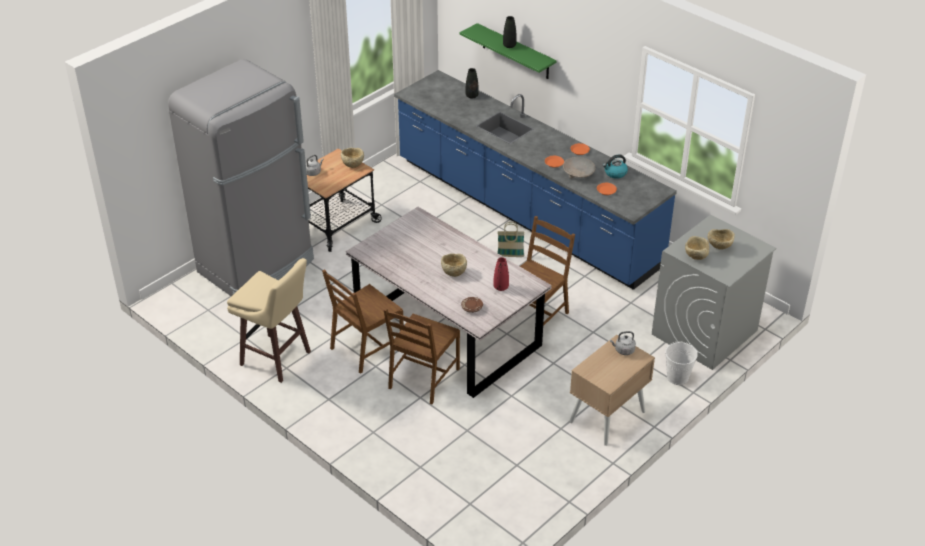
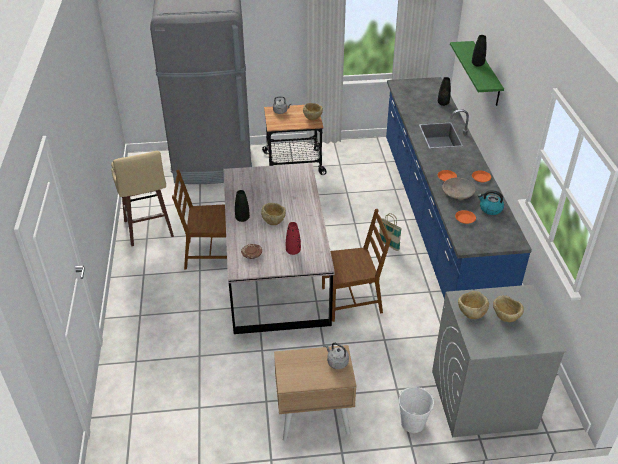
camera: 40 degrees right, 0 degrees up
brown chair [384,308,460,404] -> none
none -> black vase [235,190,250,222]

